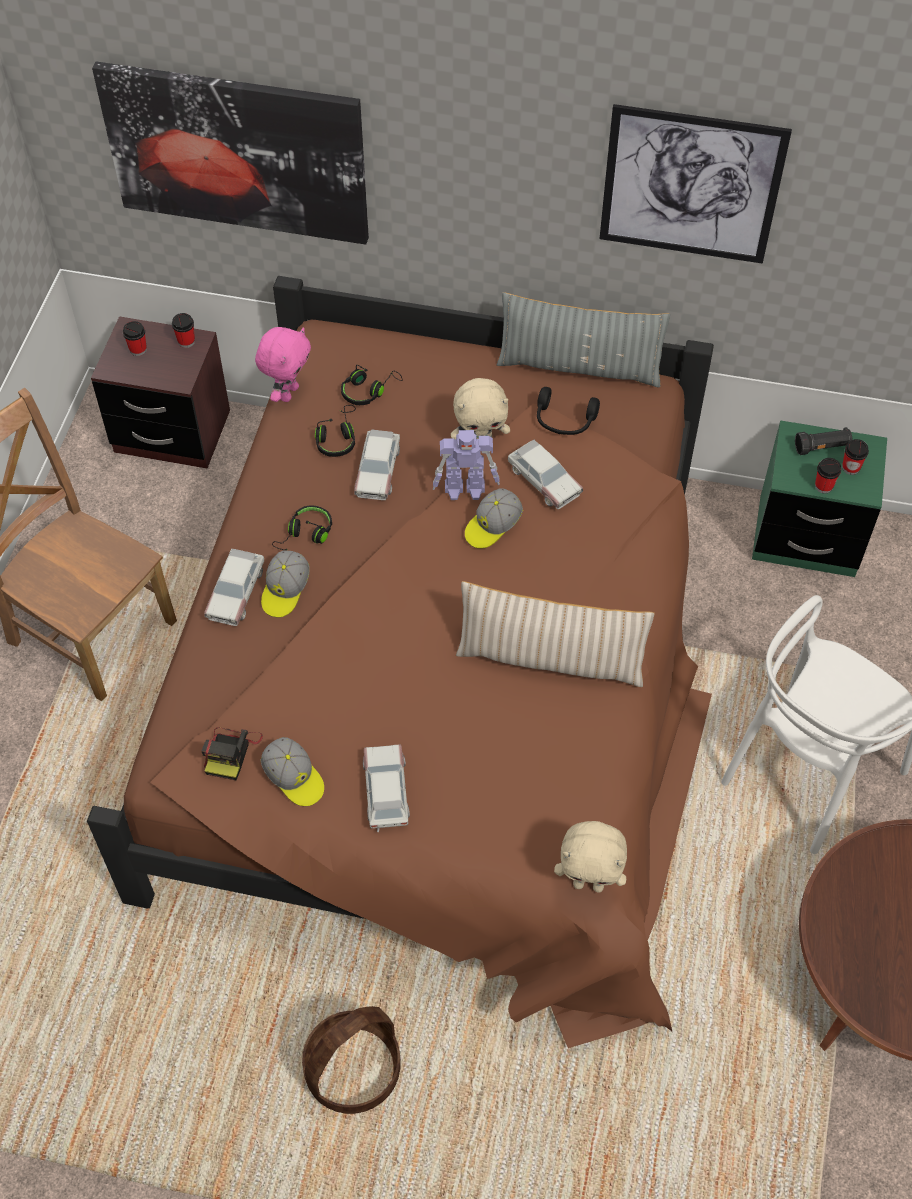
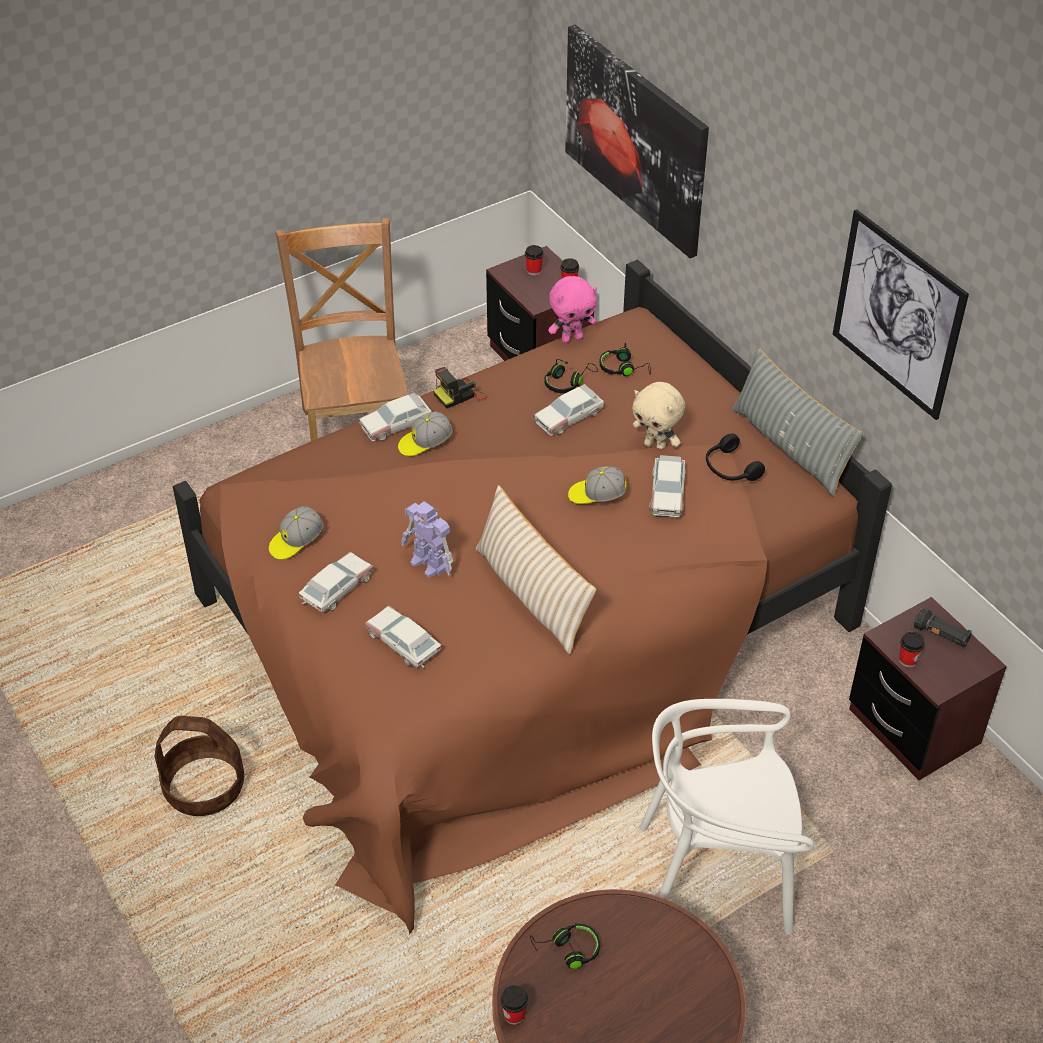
camera: 45 degrees right, 10 degrees down
camera [202,727,263,780] -> camera moved to [433,367,487,409]
cap [260,737,324,806] -> cap turned 45 degrees clockwise [269,506,324,560]
black headphones [272,505,332,550] -> black headphones moved to [530,924,600,969]
toy robot [433,430,500,500] -> toy robot moved to [401,501,453,577]
beige plush toy [554,821,627,893] -> none
green nightstand [752,420,887,577] -> brown nightstand [849,597,1007,780]
cup [842,439,869,475] -> cup moved to [501,985,528,1025]
none -> toy car [365,606,441,668]

